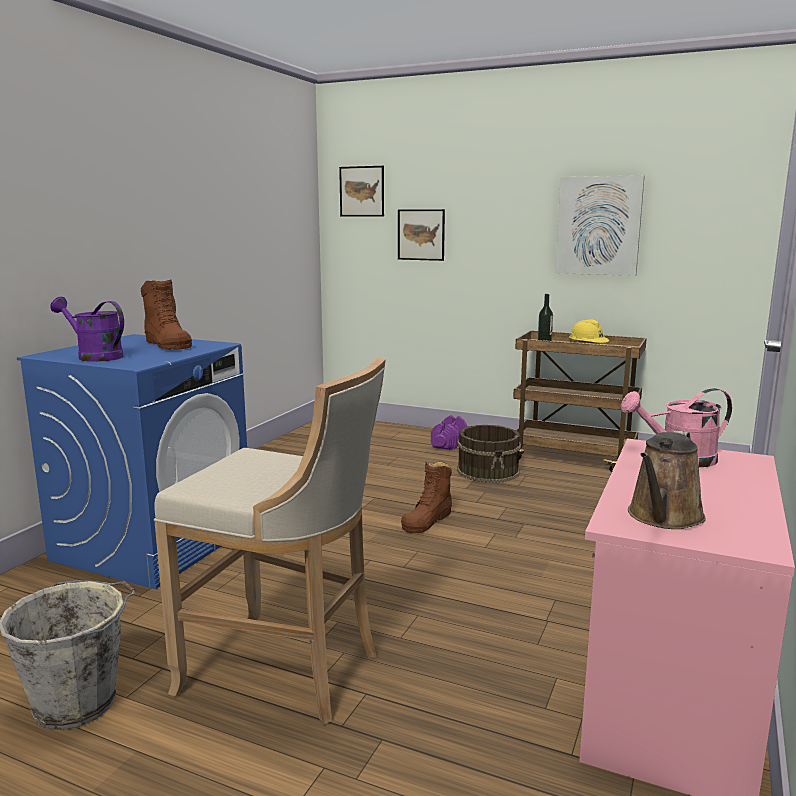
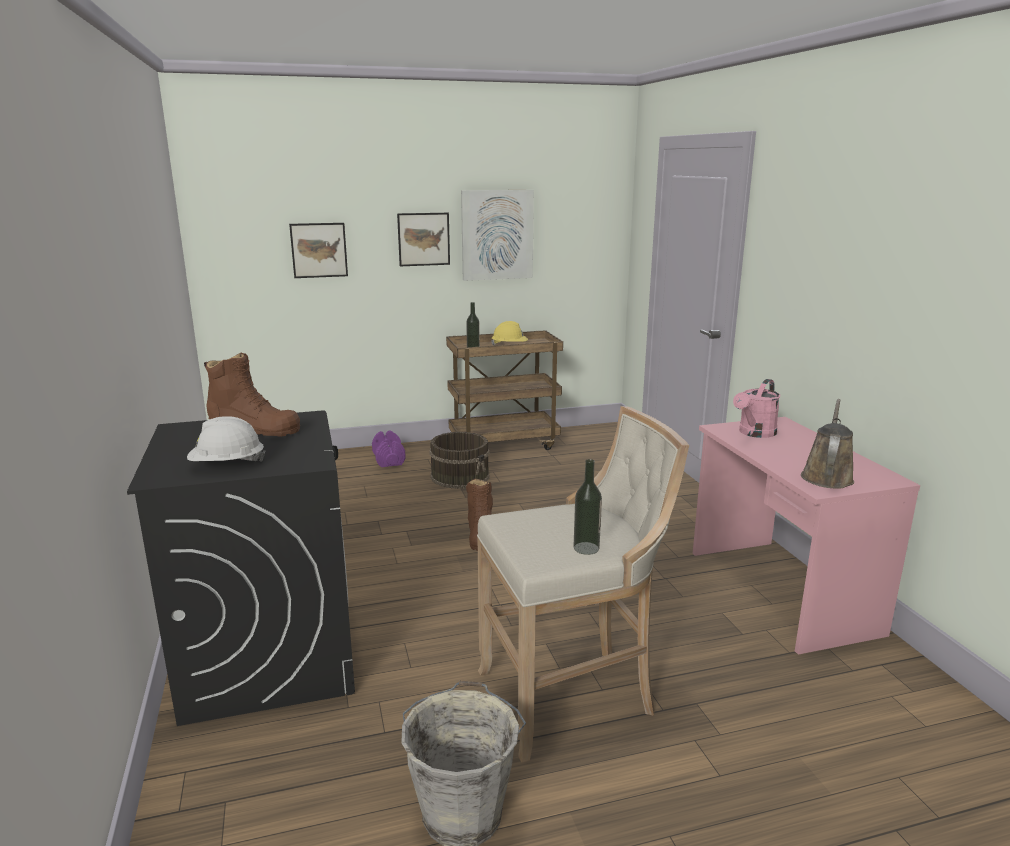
camera: 40 degrees left, 5 degrees up
blue washing machine [17,334,247,589] -> black washing machine [127,410,355,726]
purple watering can [51,297,124,362] -> white hard hat [187,416,265,462]
picture [339,166,384,217] -> picture moved to [397,213,450,266]
brown watering can [628,430,706,529] -> brown watering can turned 150 degrees counterclockwise [801,399,854,488]
none -> bottle [574,459,602,555]

